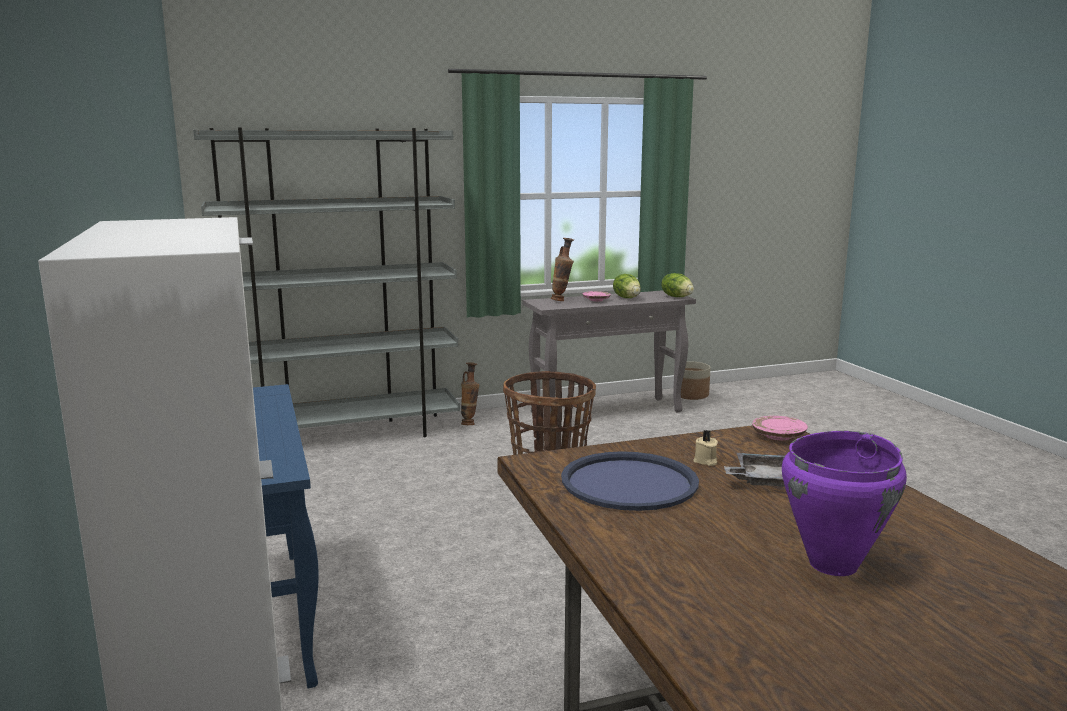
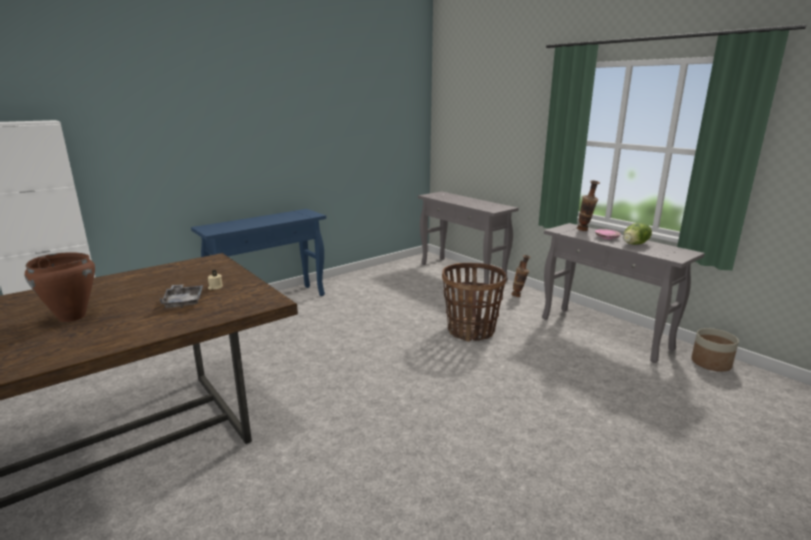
camera: 70 degrees right, 5 degrees up
grey bookcase [193,127,460,437] -> grey console table [418,191,519,284]
blue tray [561,451,699,511] -> none
lettuce [661,273,694,297] -> none
pink plate [752,416,808,440] -> none
purple cooking pot [782,431,907,576] -> brown cooking pot [25,252,95,322]

